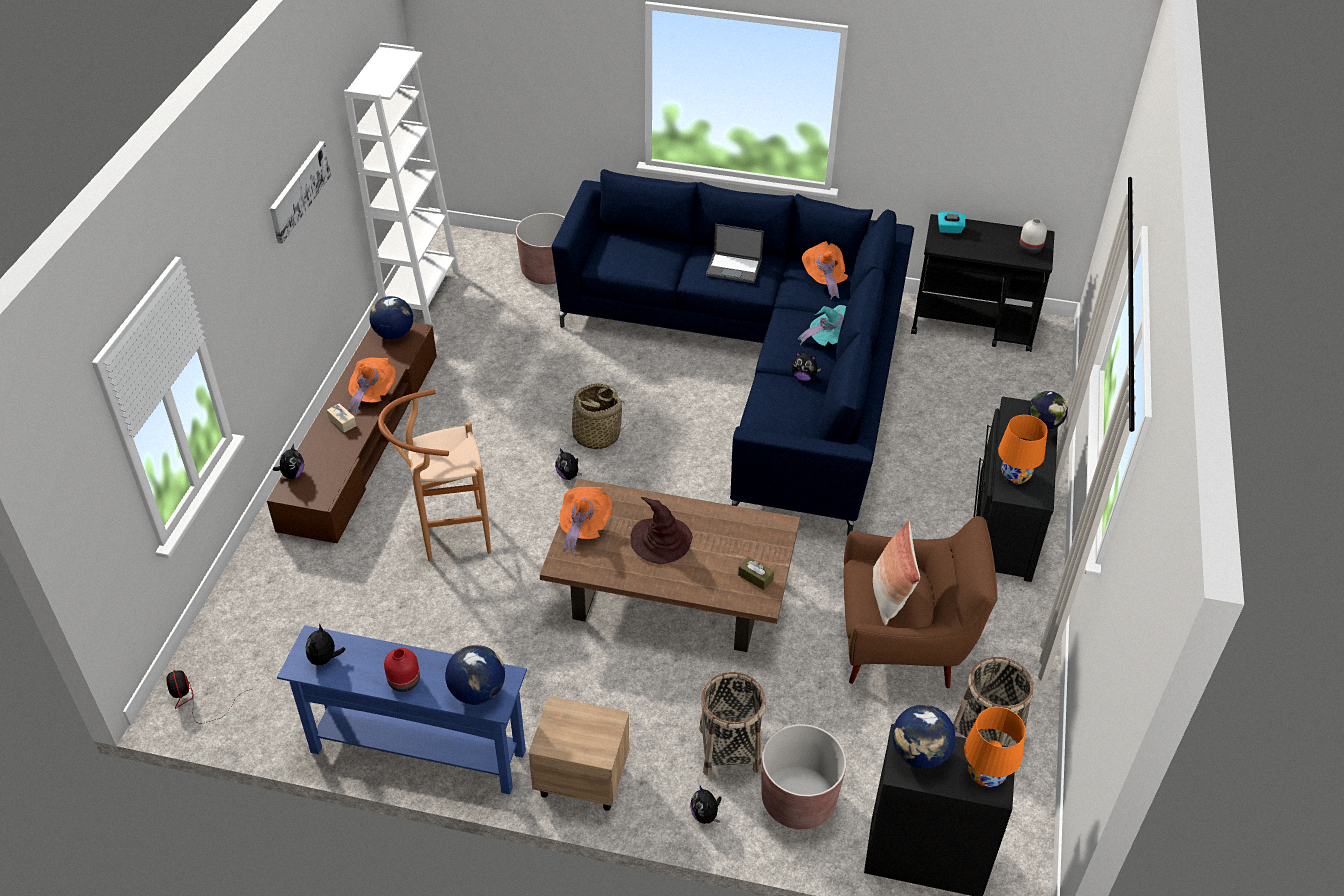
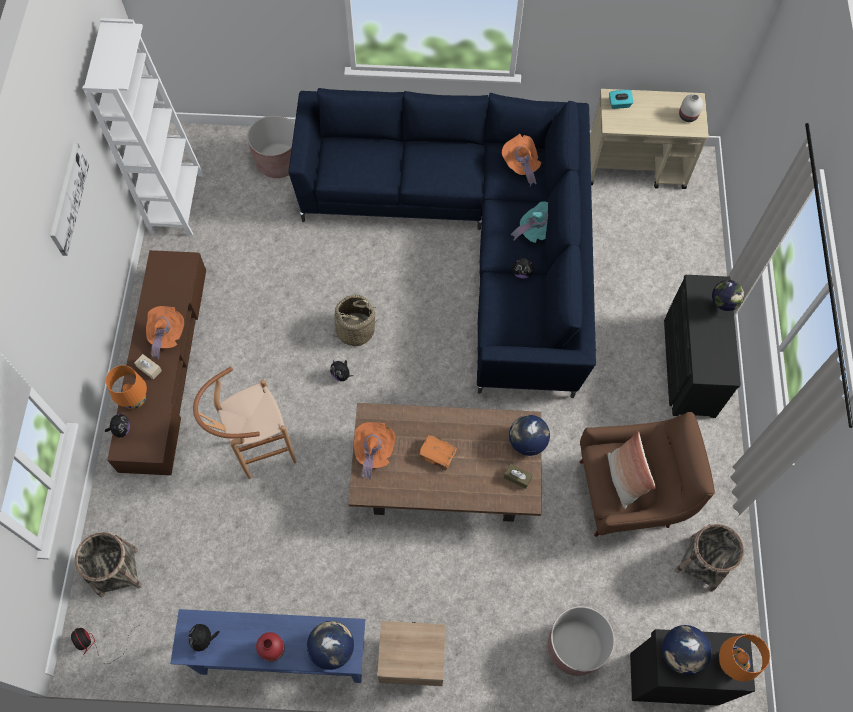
camera: 10 degrees left, 20 degrees up
globe [369,296,413,340] -> globe moved to [509,415,550,456]
brown hat [631,497,693,564] -> orange book [418,434,457,471]
plush toy [690,784,722,824] -> none
basket [699,672,766,776] -> basket moved to [75,532,142,597]
laptop [706,224,764,283] -> none
black cart [911,214,1055,352] -> beige cart [590,89,709,189]
orange table lamp [998,415,1048,484] -> orange table lamp moved to [106,365,147,409]

